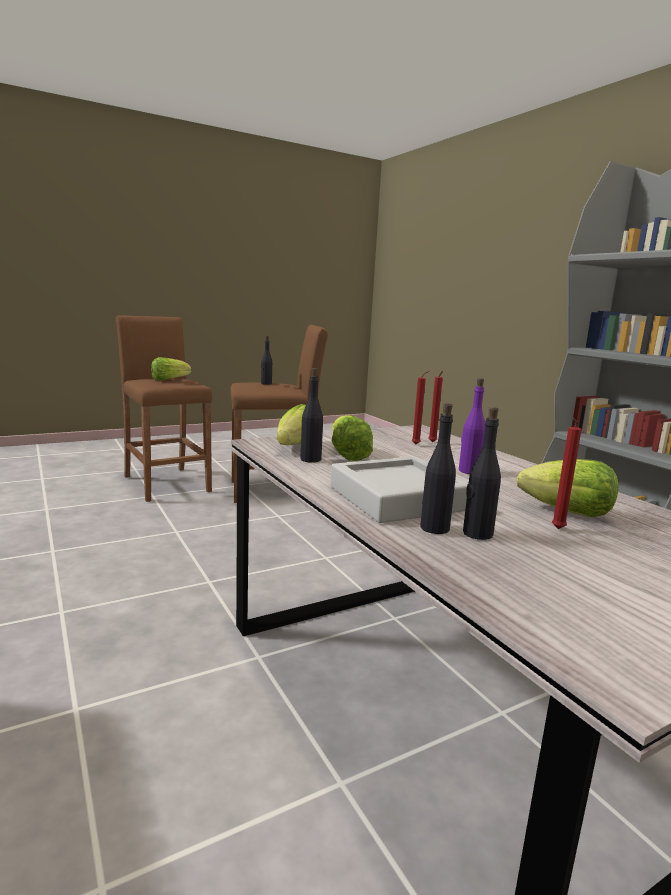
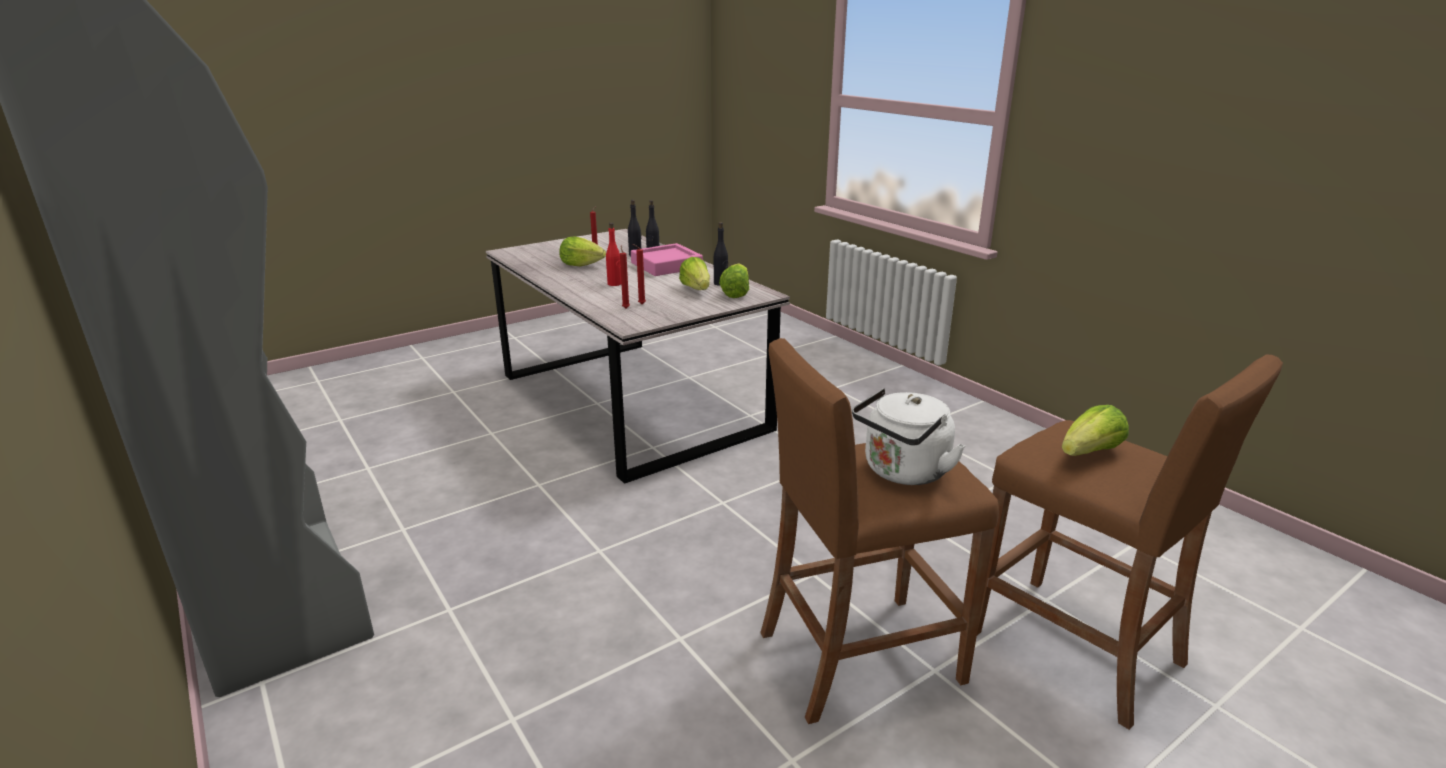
camera: 175 degrees right, 10 degrees up
black bottle [261,336,272,385] -> white kettle [852,388,965,485]
grey tray [330,457,469,523] -> pink tray [631,243,703,276]
purple bottle [459,378,485,474] -> red bottle [606,222,621,286]

